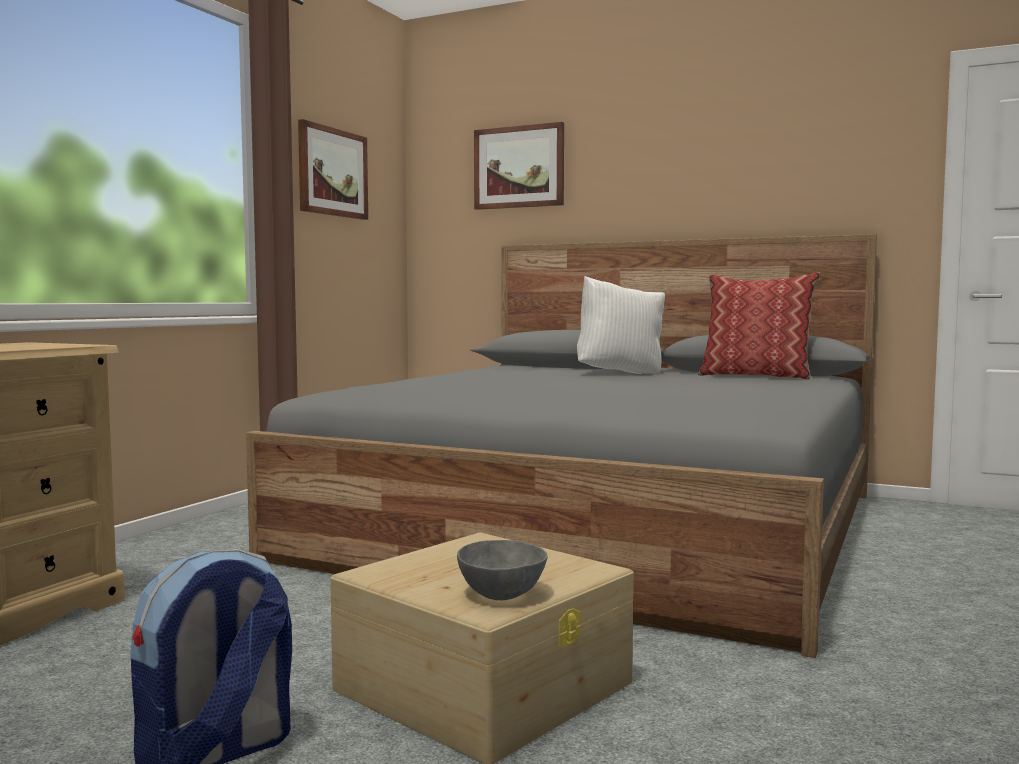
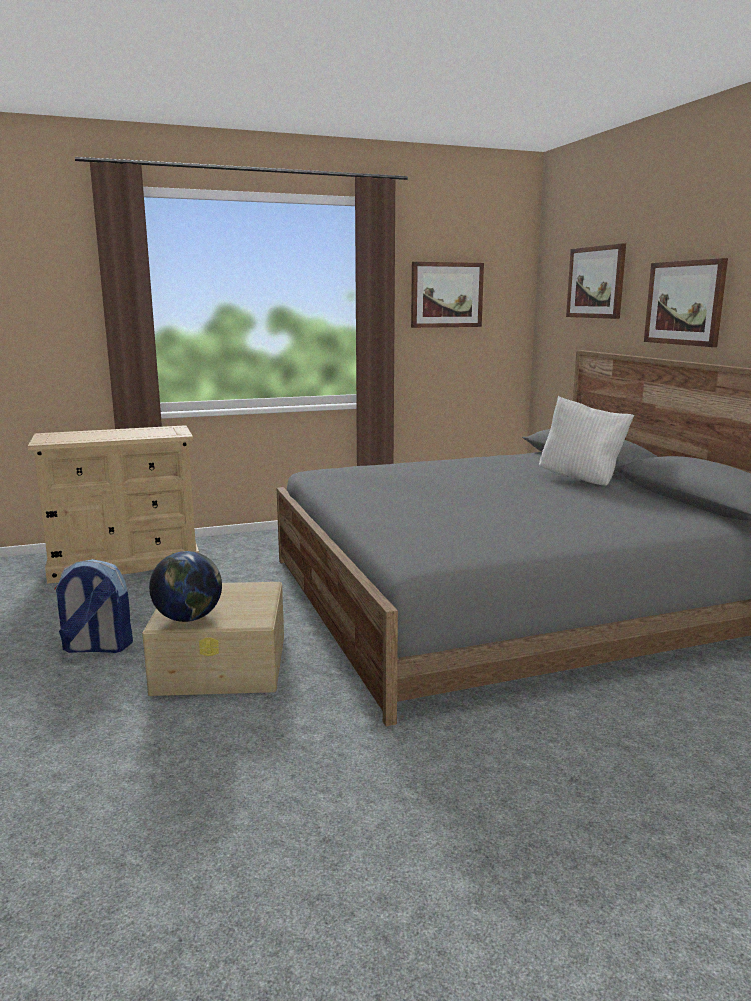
camera: 45 degrees right, 10 degrees up
grey bowl [457,540,548,600] -> globe [149,551,222,622]
pillow [698,272,821,380] -> none
none -> picture [644,258,728,347]

